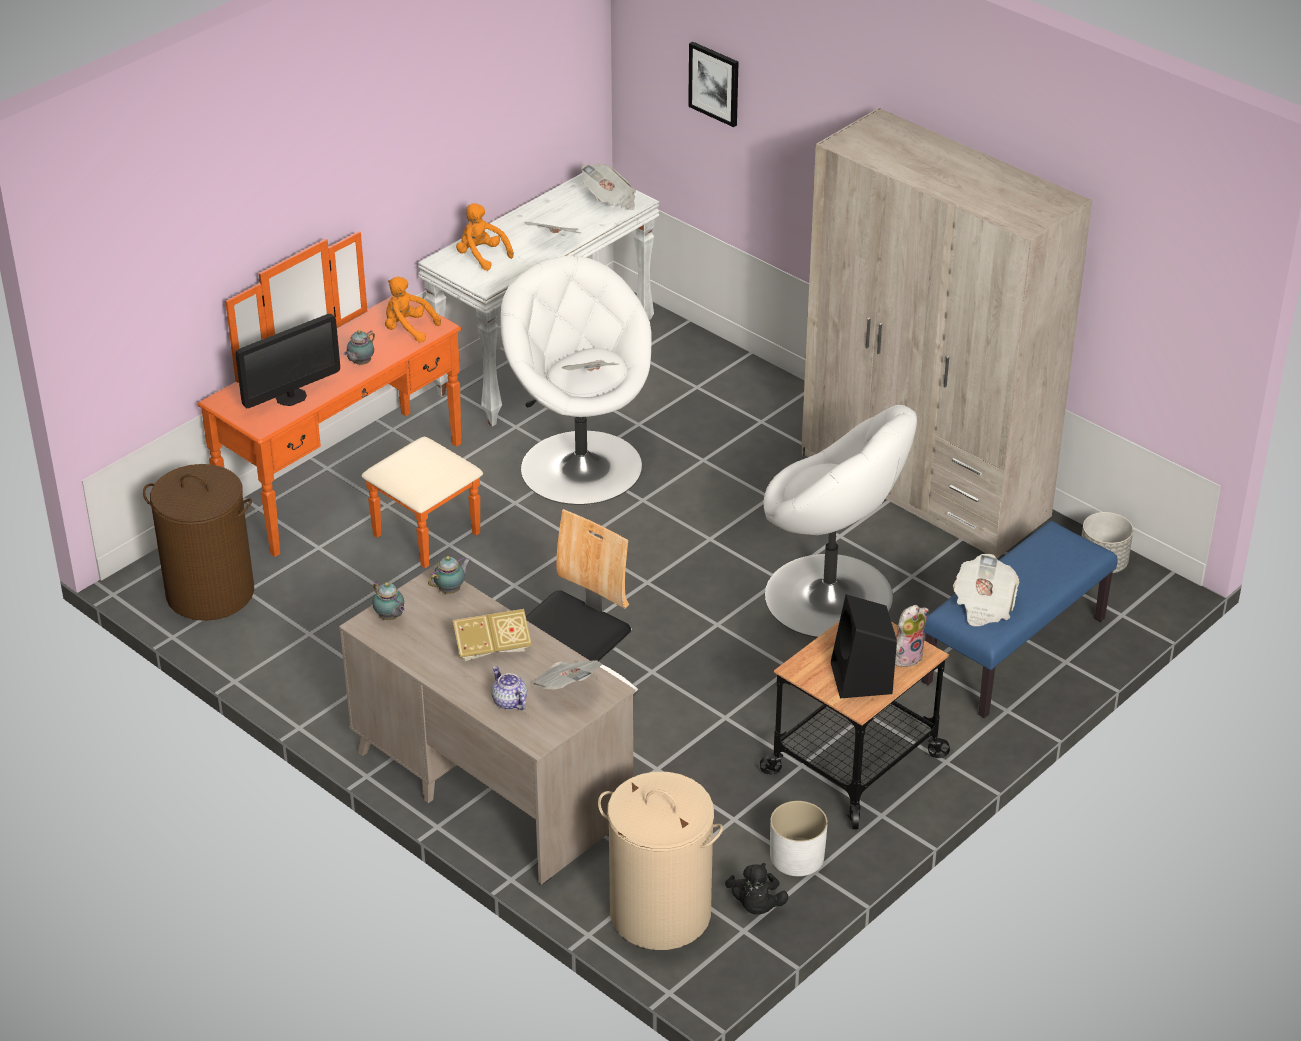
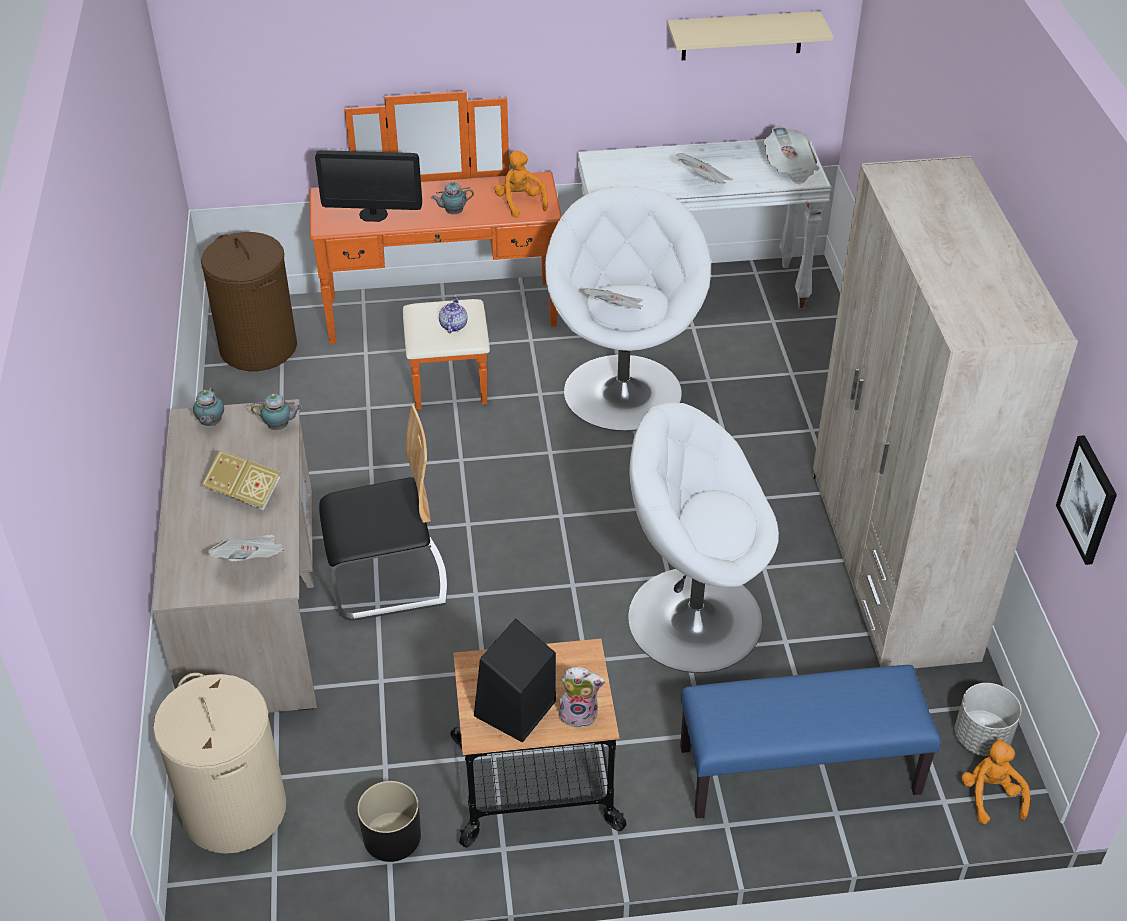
camera: 40 degrees right, 5 degrees up
orange plush toy [456,203,514,271] -> orange plush toy moved to [962,738,1030,824]
teapot [492,666,527,710] -> teapot moved to [439,295,468,333]
picture [688,42,738,127] -> picture moved to [1056,435,1117,565]
black plush toy [725,863,788,914] -> none
white armchair [764,405,917,638] -> white armchair turned 120 degrees clockwise [628,403,779,673]
white planter [770,801,828,876] -> black planter [357,781,421,862]
newspaper [953,554,1019,626] -> none
none -> beige shelf [667,11,833,60]

